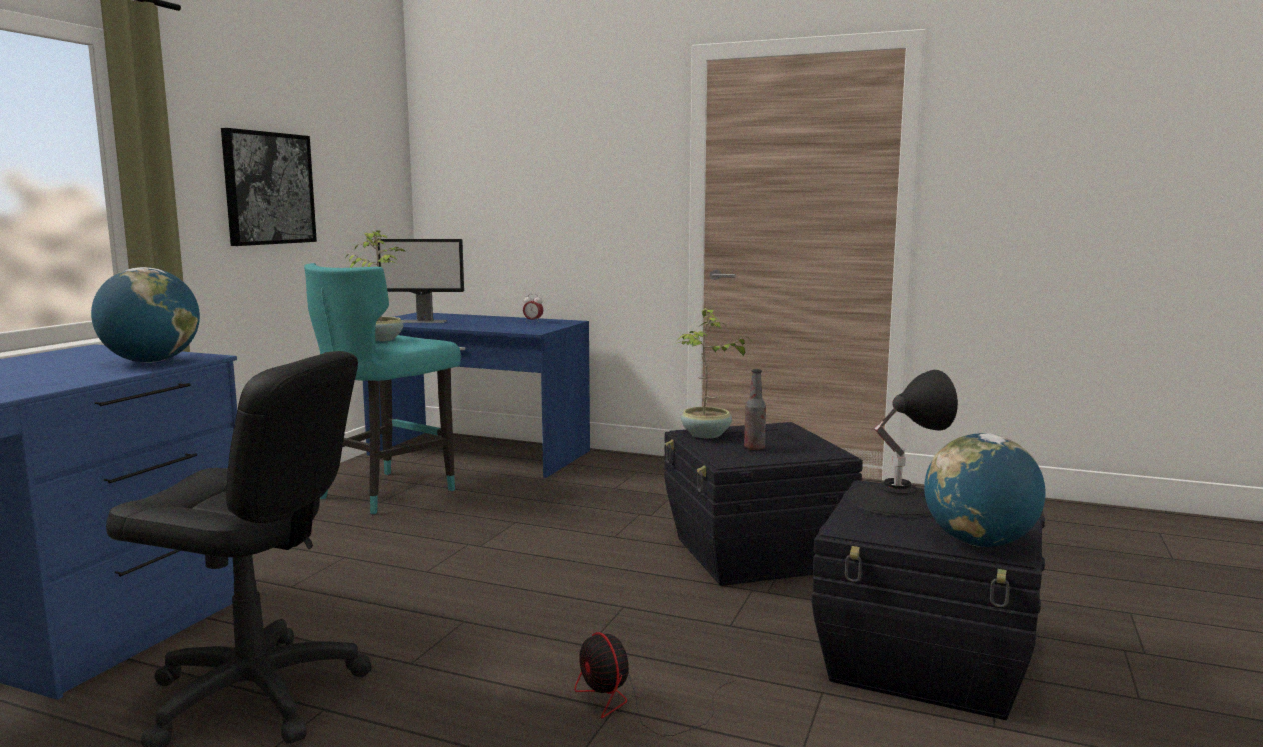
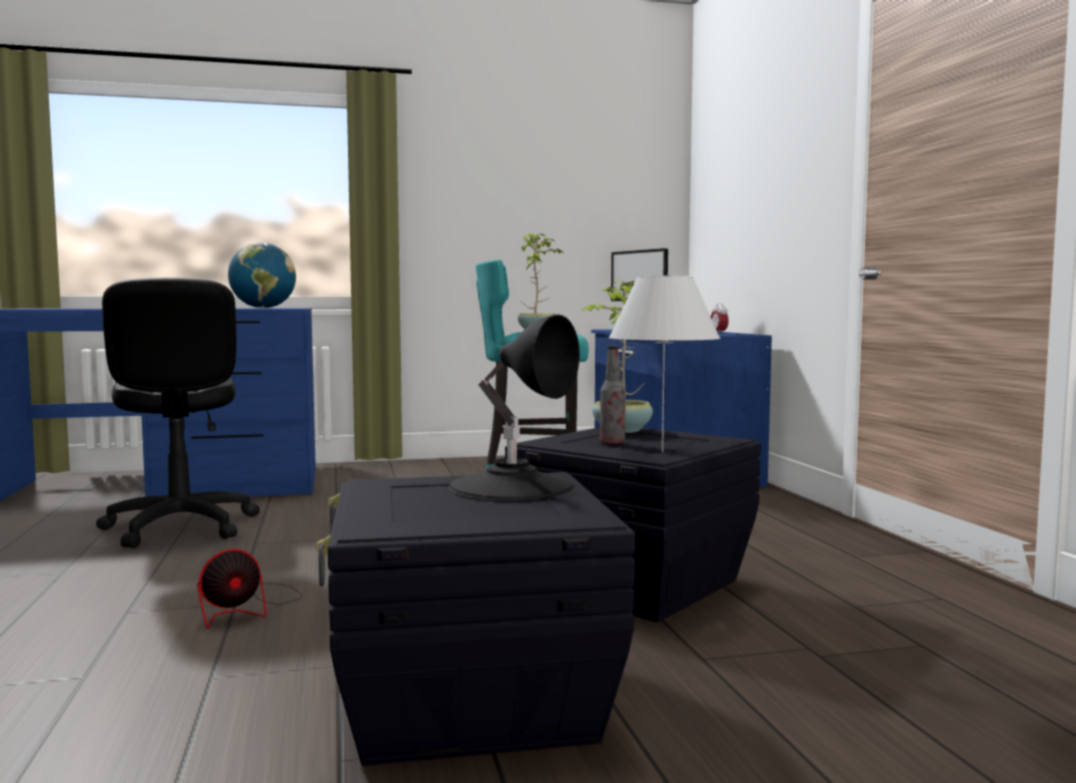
camera: 55 degrees right, 5 degrees down
picture [221,128,317,246] -> none
fan [574,632,737,736] -> fan turned 150 degrees counterclockwise [197,549,302,628]
globe [924,433,1046,547] -> none
none -> white table lamp [609,276,720,452]

